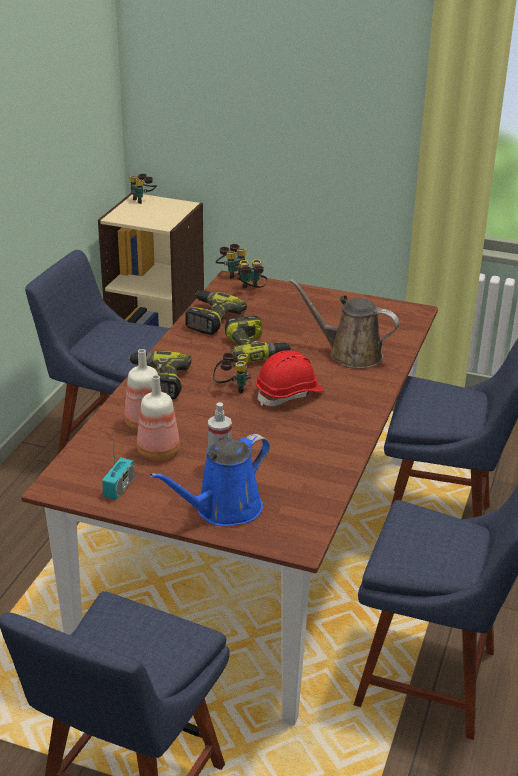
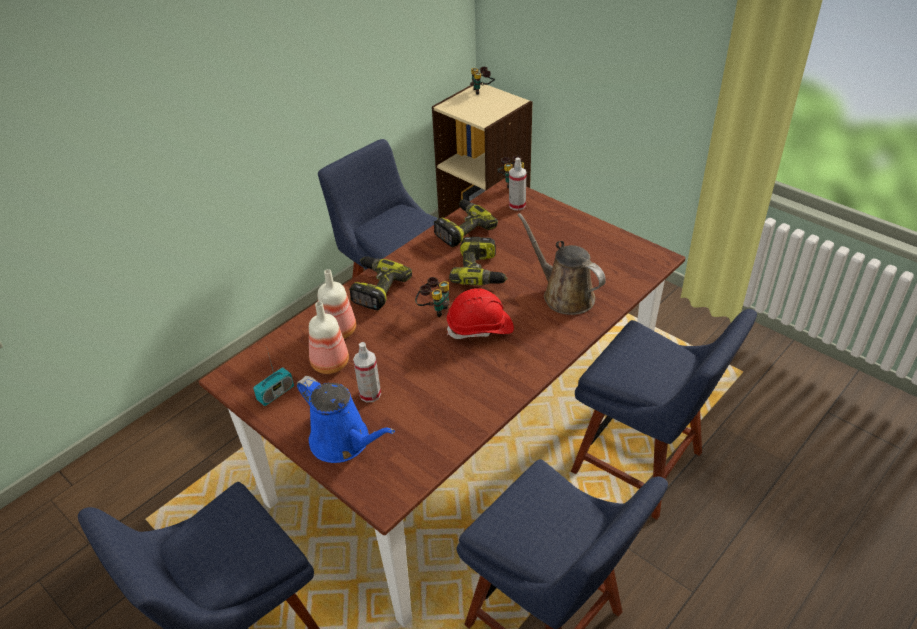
camera: 25 degrees right, 10 degrees up
blue watering can [150,434,270,526] -> blue watering can turned 120 degrees counterclockwise [297,376,395,463]
binoculars [237,259,268,289] -> spray bottle [509,158,526,211]

